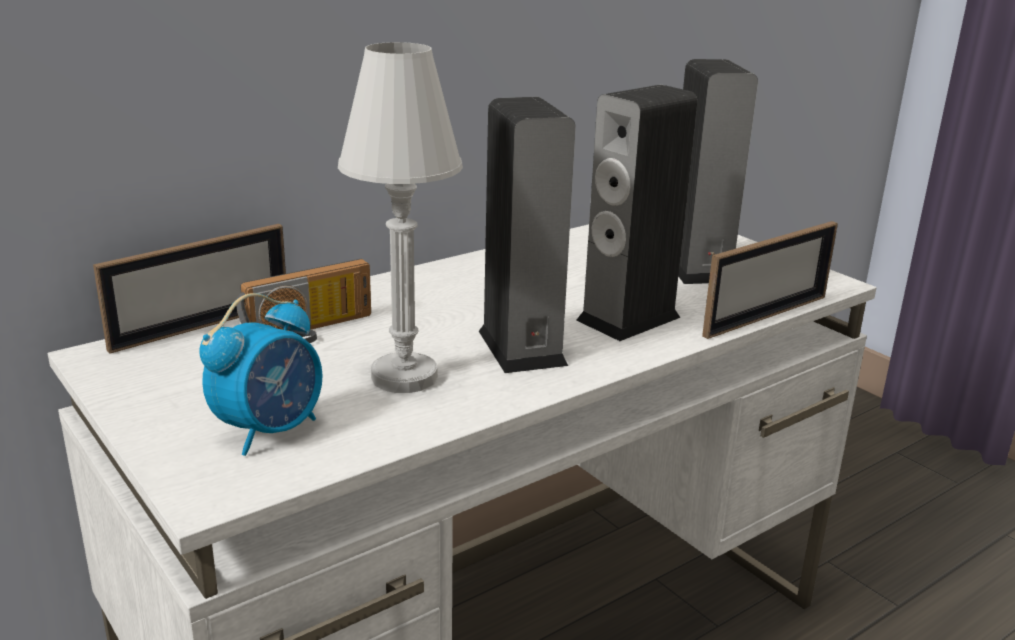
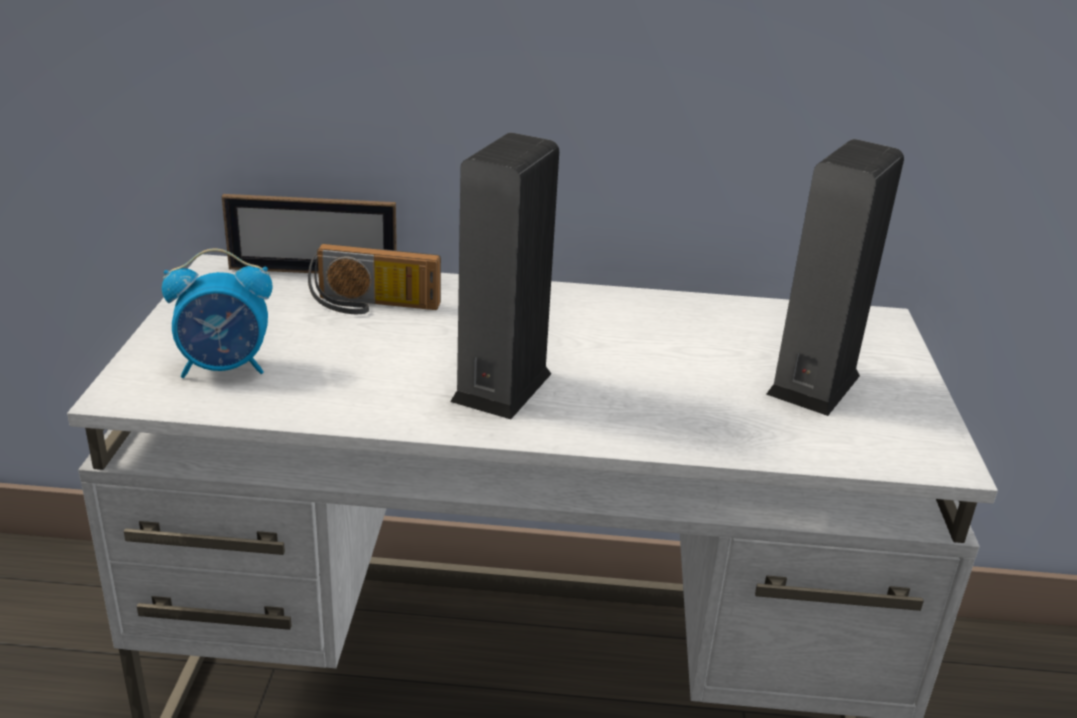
camera: 40 degrees right, 5 degrees up
white table lamp [338,42,463,393] -> none
speaker [576,85,697,341] -> none
picture frame [702,221,838,339] -> none

